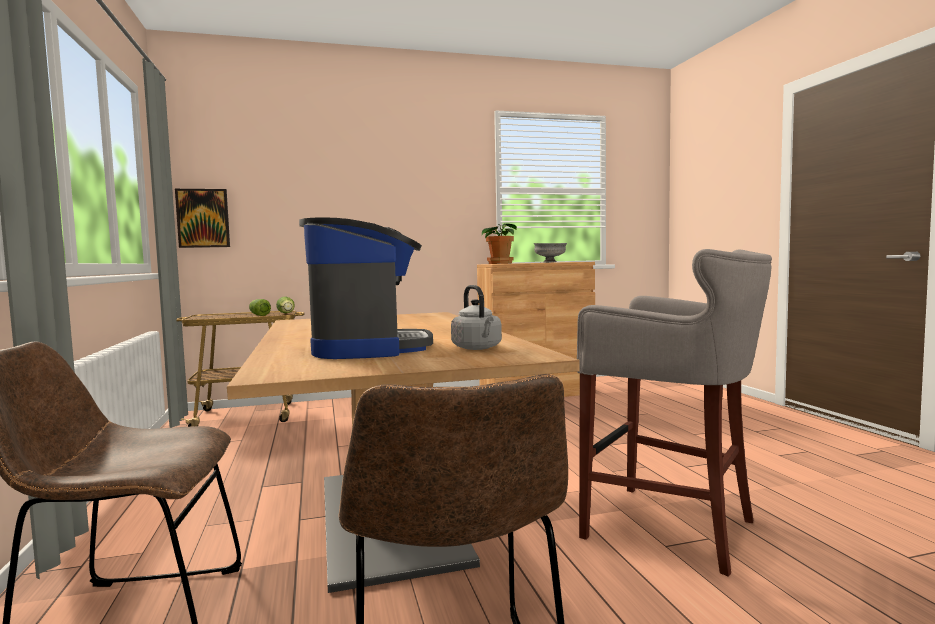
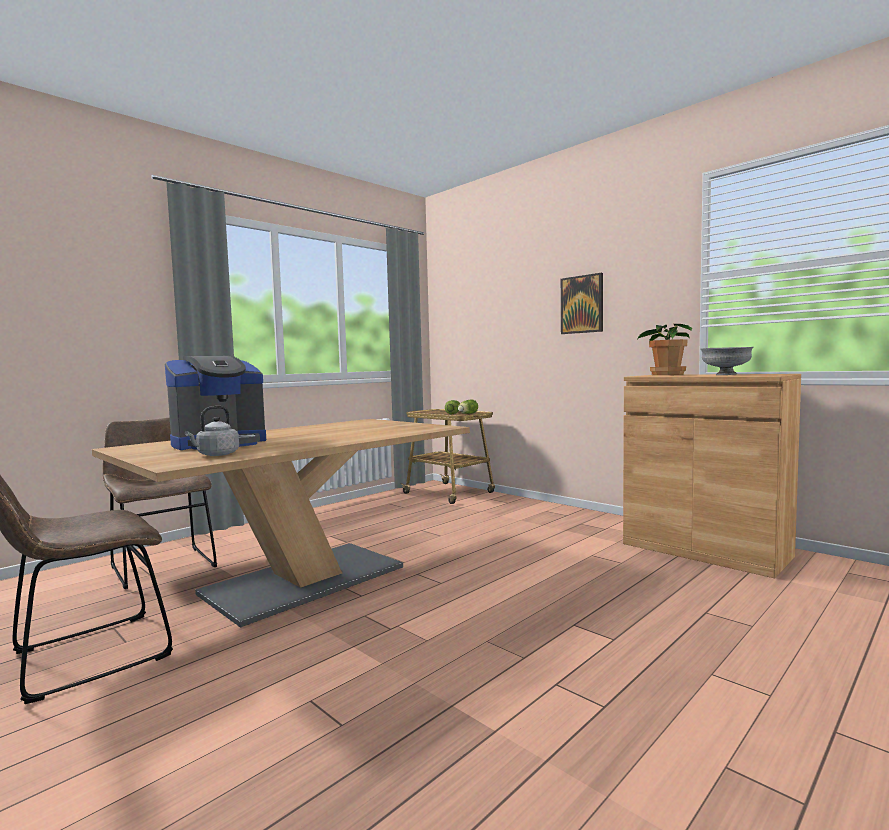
camera: 60 degrees right, 0 degrees up
picture [175,189,230,248] -> picture moved to [561,273,603,334]
grey stool [577,249,772,577] -> none

